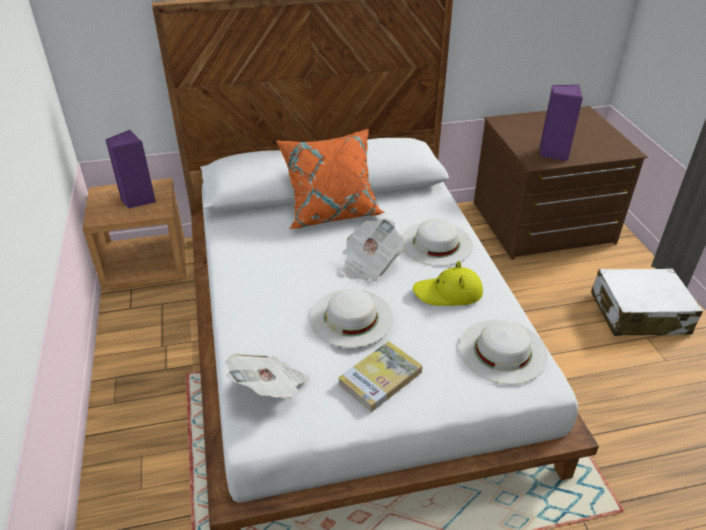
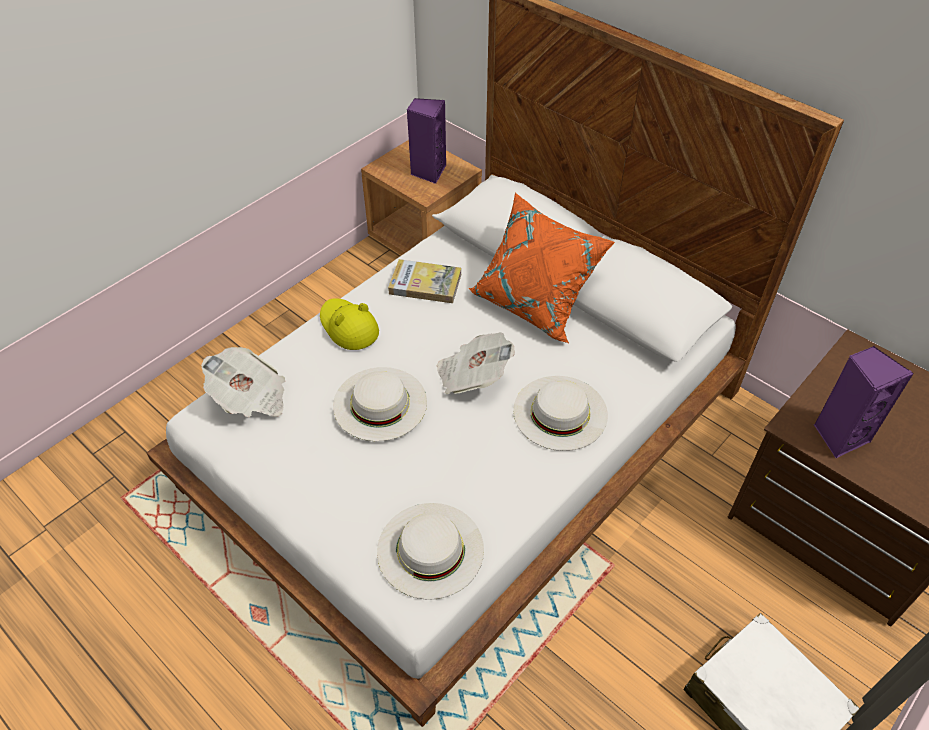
camera: 55 degrees right, 10 degrees up
book [338,341,423,412] -> book moved to [388,259,461,303]
yellow hat [413,261,483,306] -> yellow hat moved to [320,298,379,350]

